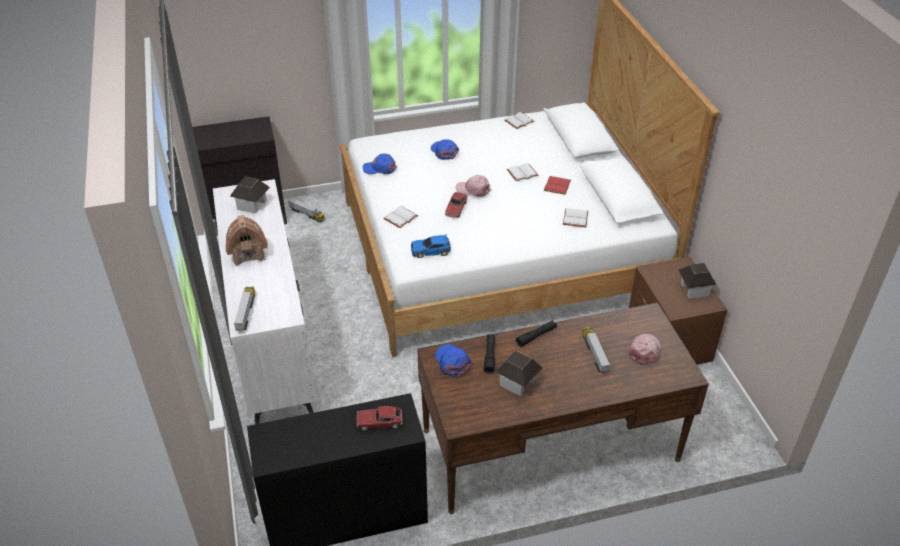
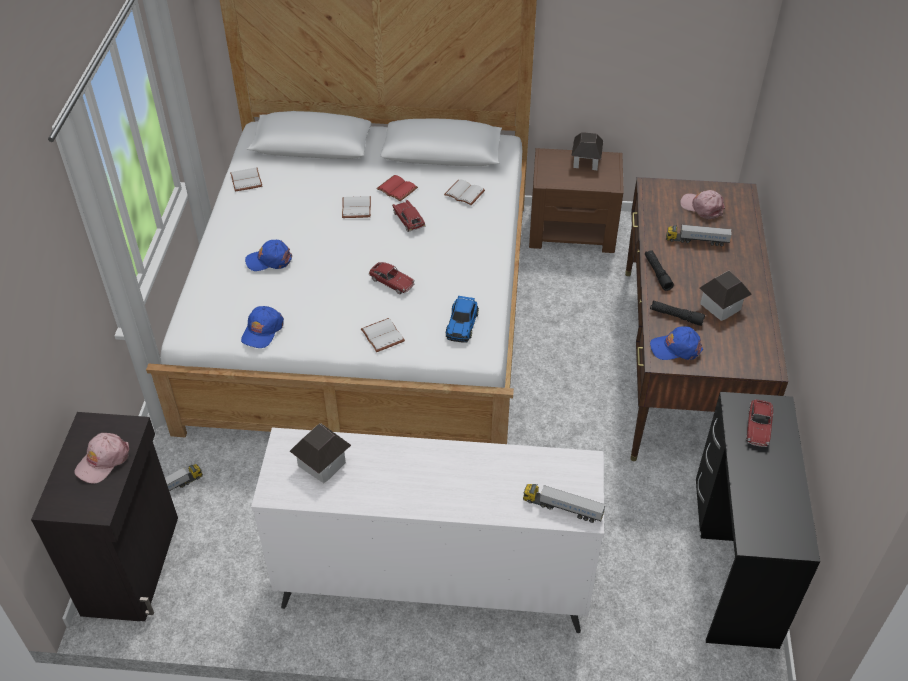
camera: 70 degrees left, 5 degrees up
toy house [226,215,268,266] -> none
pink cap [456,175,491,197] -> pink cap moved to [74,433,129,484]
none -> toy car [392,200,426,232]

